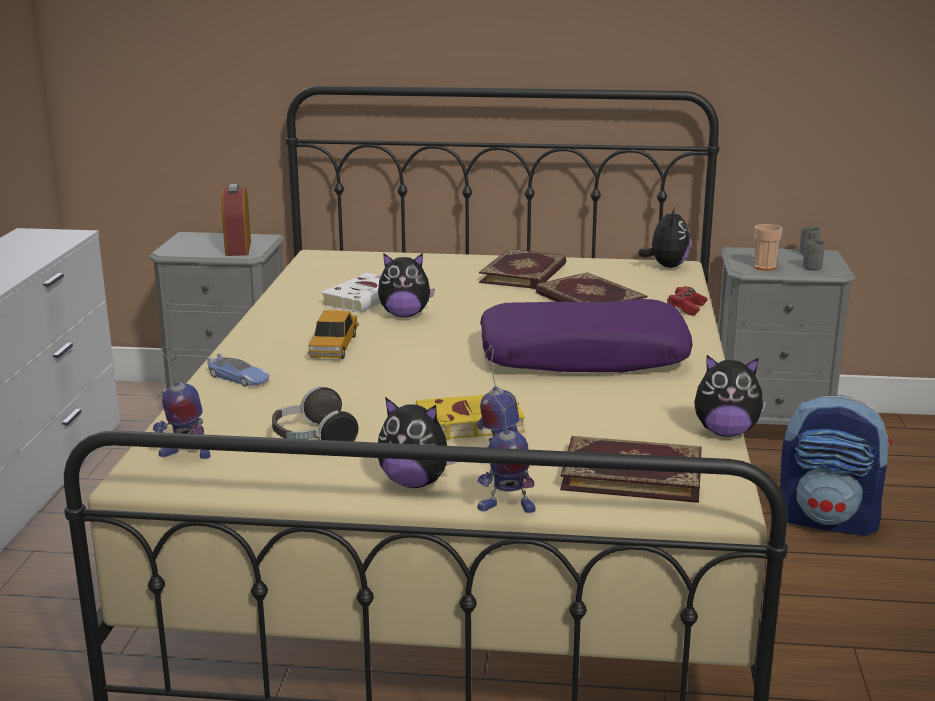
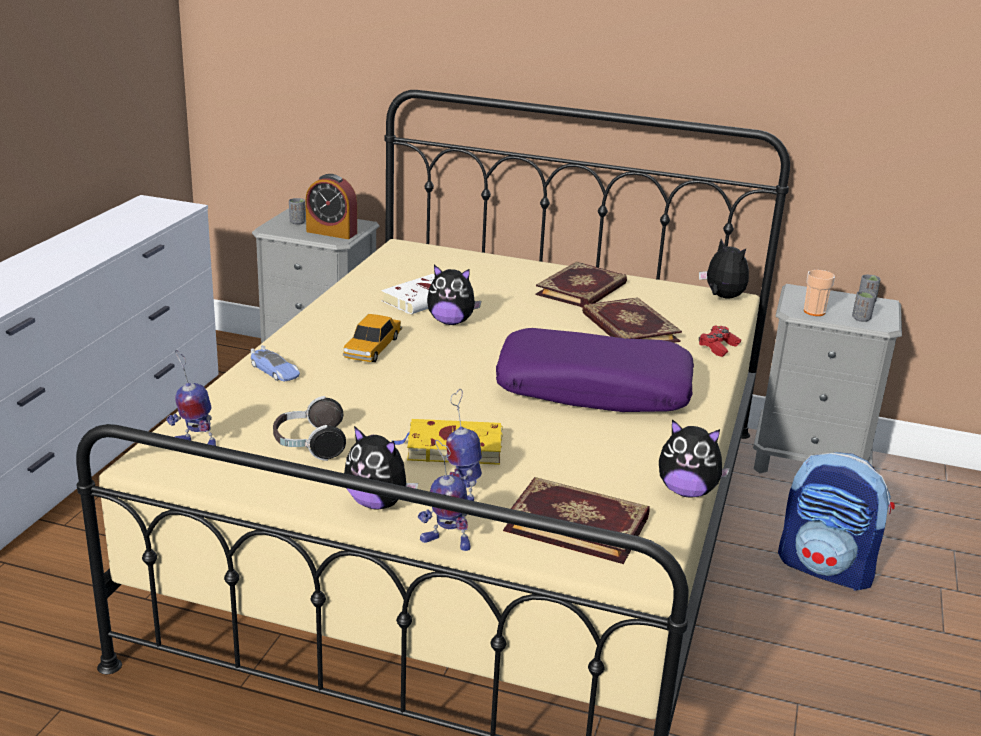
camera: 10 degrees right, 5 degrees up
alarm clock [222,184,251,256] -> alarm clock turned 75 degrees counterclockwise [306,174,357,239]
plush toy [638,207,691,268] -> plush toy turned 60 degrees counterclockwise [699,239,749,299]
none -> grey cup [289,198,306,225]

